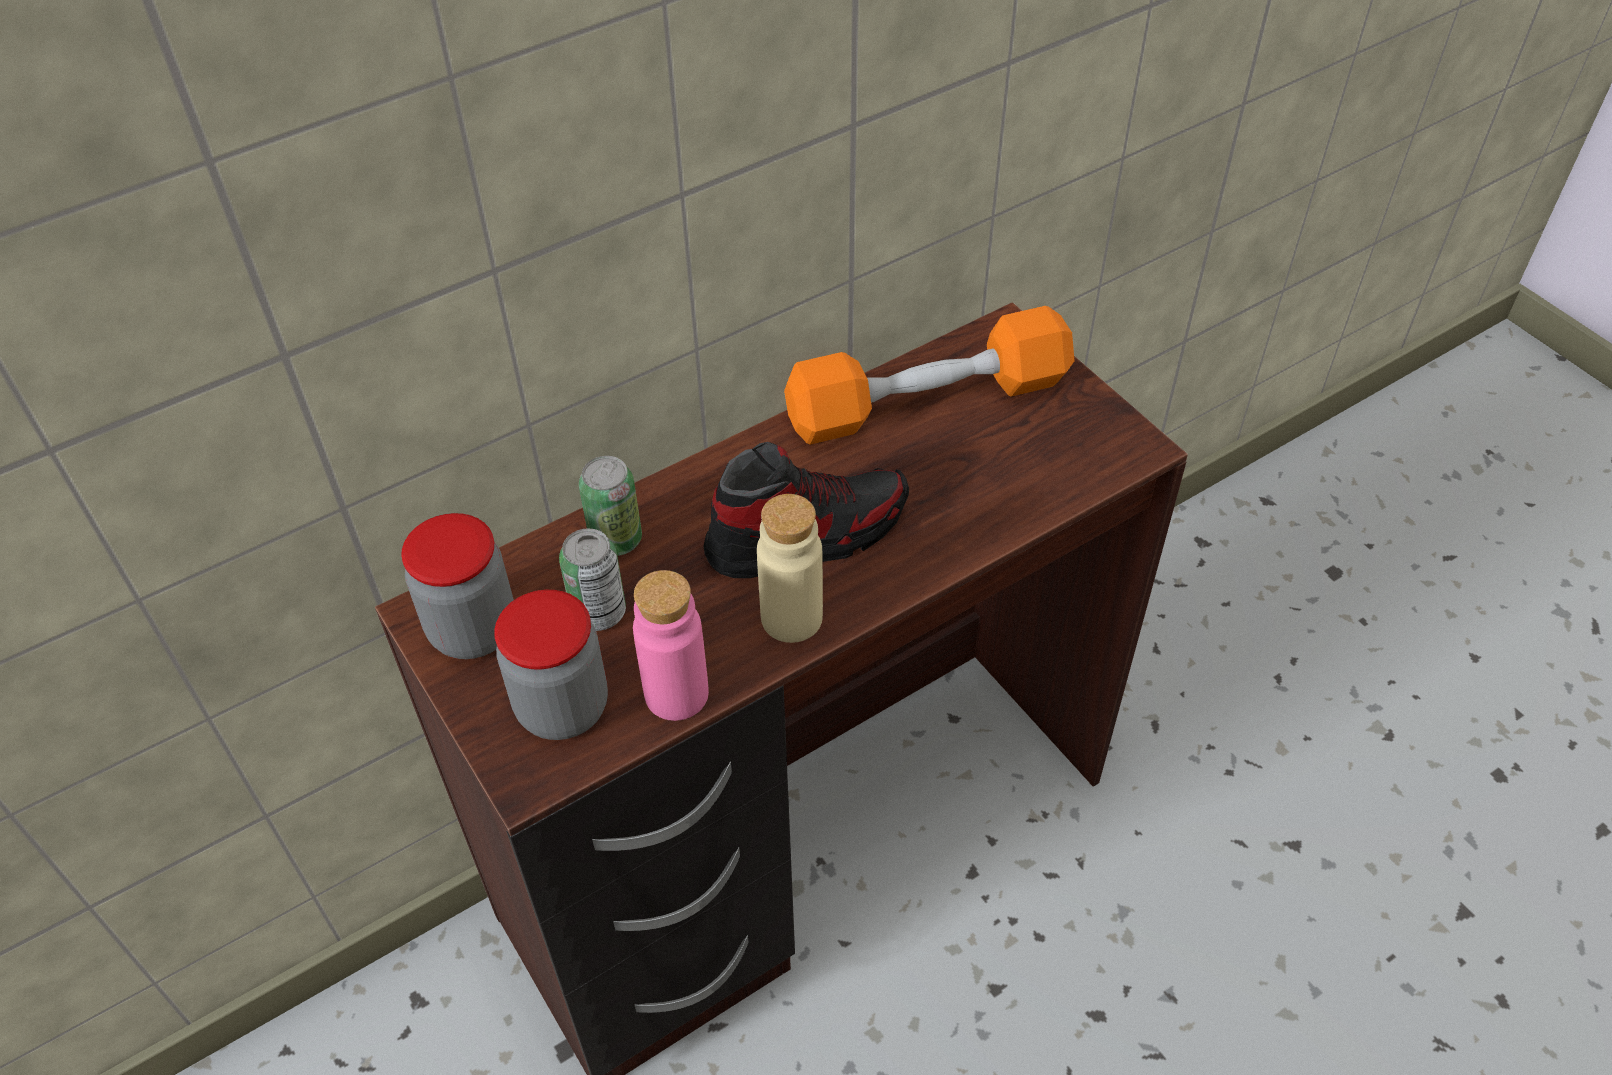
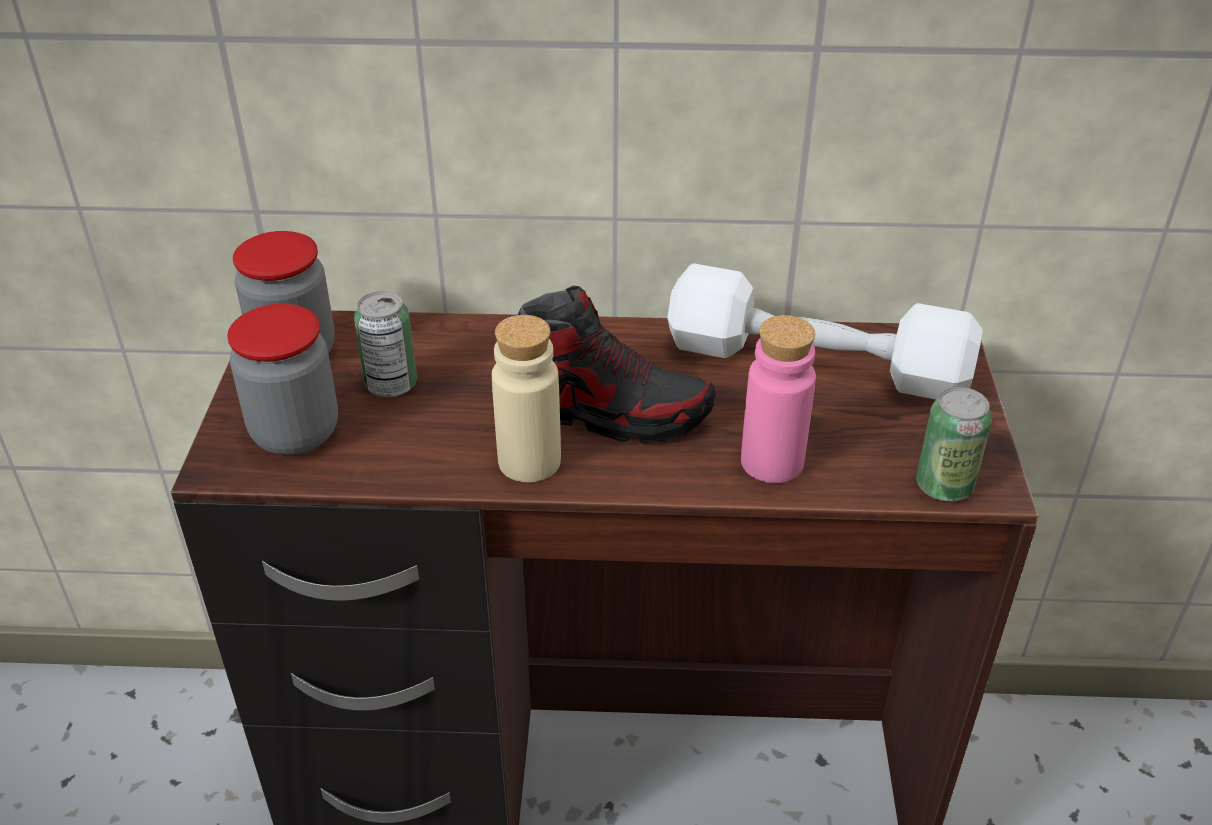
camera: 35 degrees right, 10 degrees down
can [579,456,642,556] -> can moved to [916,387,992,502]
pink bottle [633,570,709,721] -> pink bottle moved to [741,315,816,483]
orange dumbbell [784,306,1075,445] -> white dumbbell [667,263,983,400]

